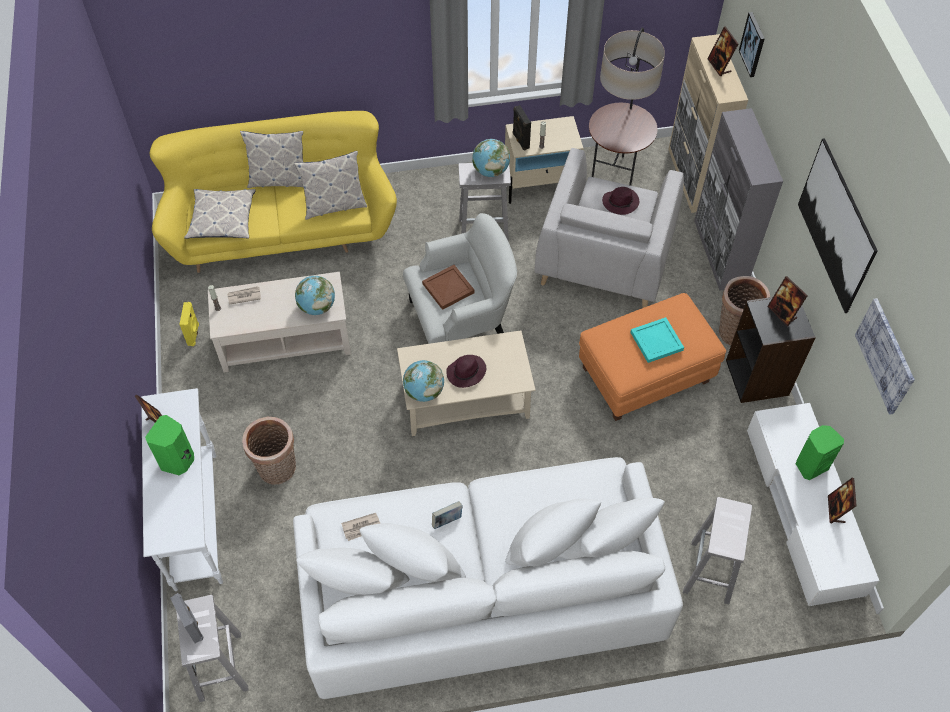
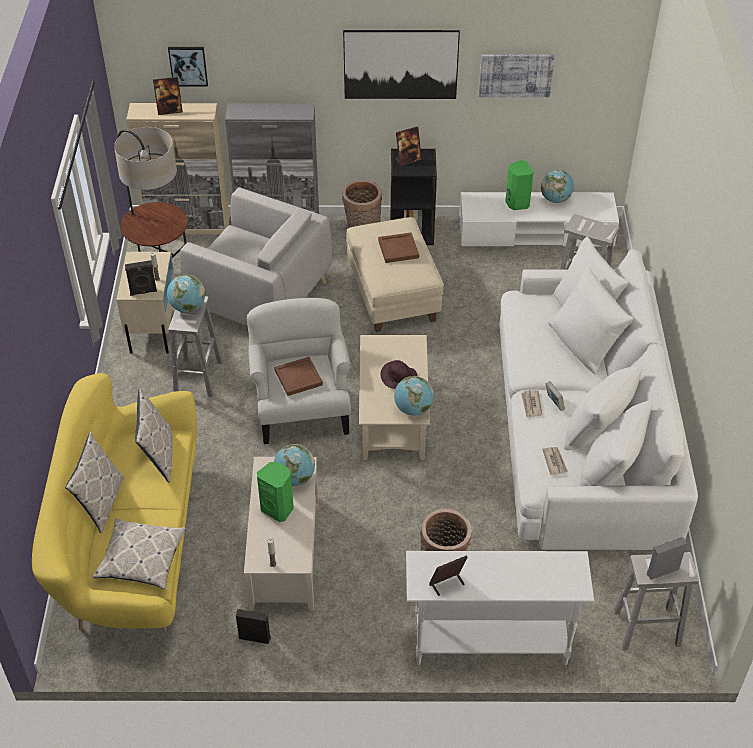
camera: 80 degrees left, 10 degrees down
green speaker [145,415,194,475] -> green speaker moved to [257,462,294,522]
yellow speaker [179,302,199,346] -> black speaker [236,609,271,644]
newspaper [227,286,261,305] -> newspaper moved to [521,390,542,418]
orange ottoman [579,293,726,421] -> beige ottoman [346,217,444,332]
purple hat [602,187,640,215] -> none
turquoise tray [630,317,684,363] -> brown tray [378,232,419,263]
picture frame [828,478,857,523] -> globe [541,170,574,203]

